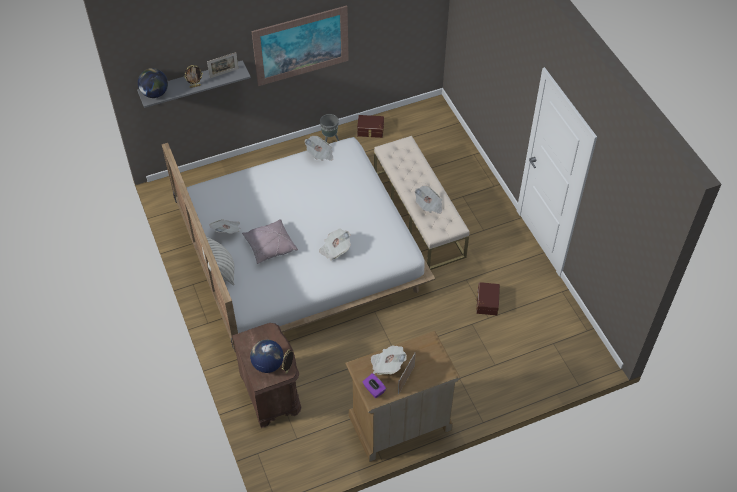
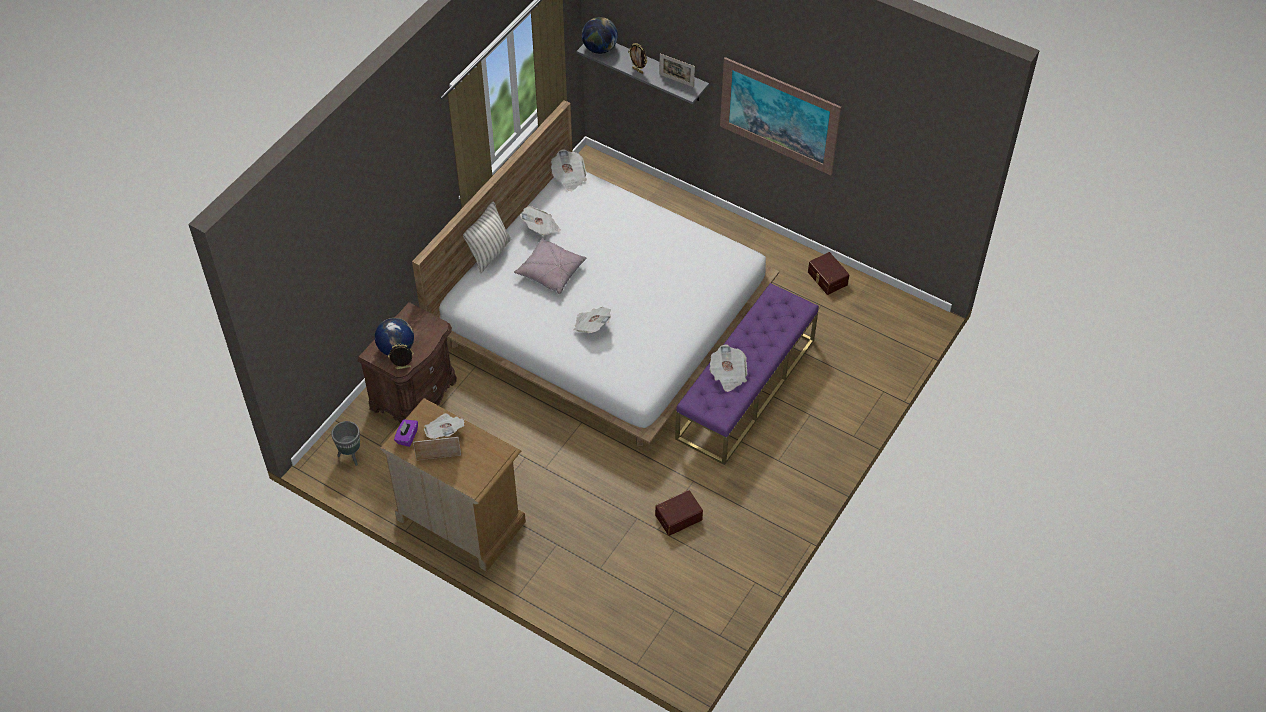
camera: 55 degrees right, 0 degrees up
newspaper [305,136,333,161] -> newspaper moved to [551,149,587,191]
grey planter [320,114,339,142] -> grey planter moved to [331,421,360,466]
beige bench [374,136,470,270] -> purple bench [675,283,819,465]

